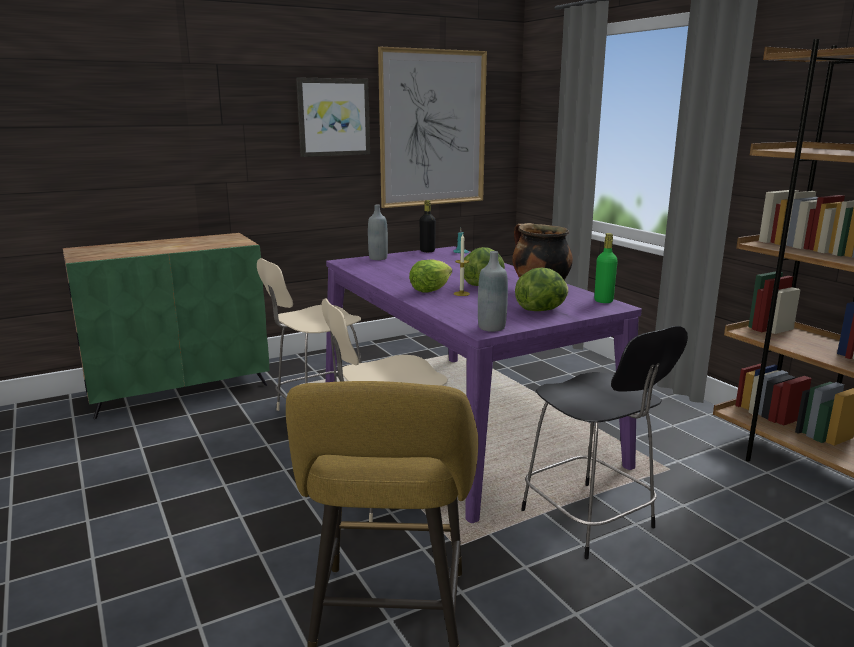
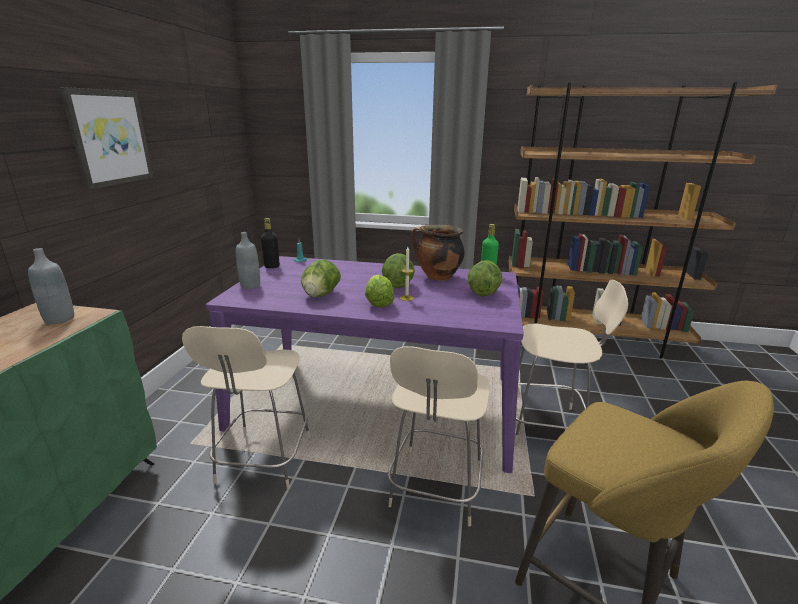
camera: 50 degrees left, 5 degrees up
picture [378,47,487,208] -> none
grey bottle [478,251,508,332] -> grey bottle moved to [28,248,74,324]
black chair [521,326,688,559] -> beige chair [514,279,628,443]
none -> lettuce [301,259,341,297]

